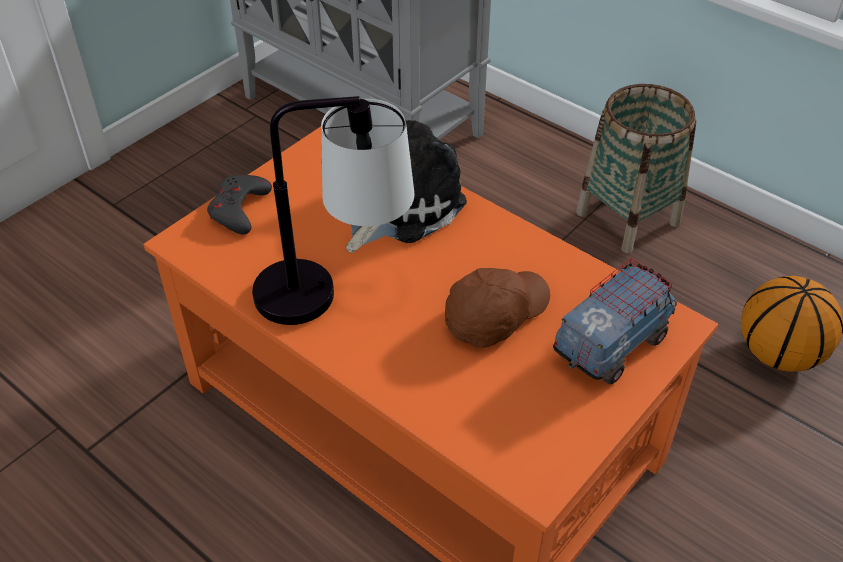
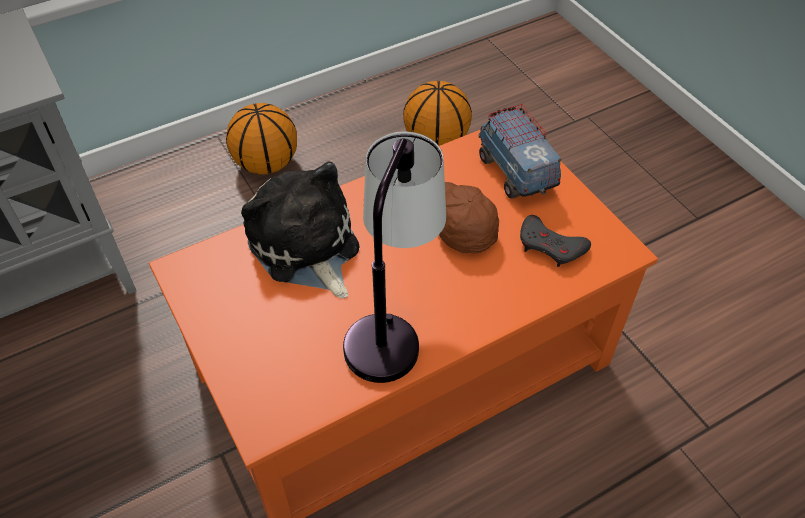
camera: 70 degrees left, 5 degrees up
grey game controller [207,175,272,235] -> grey game controller moved to [520,215,591,267]
basket [576,84,697,253] -> basketball [226,103,297,175]

